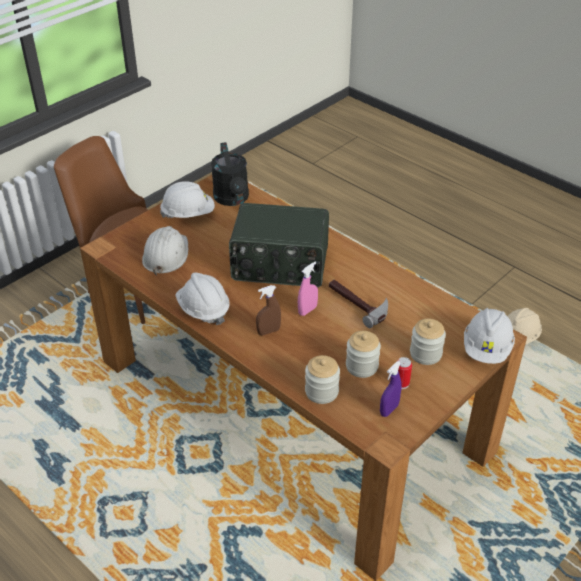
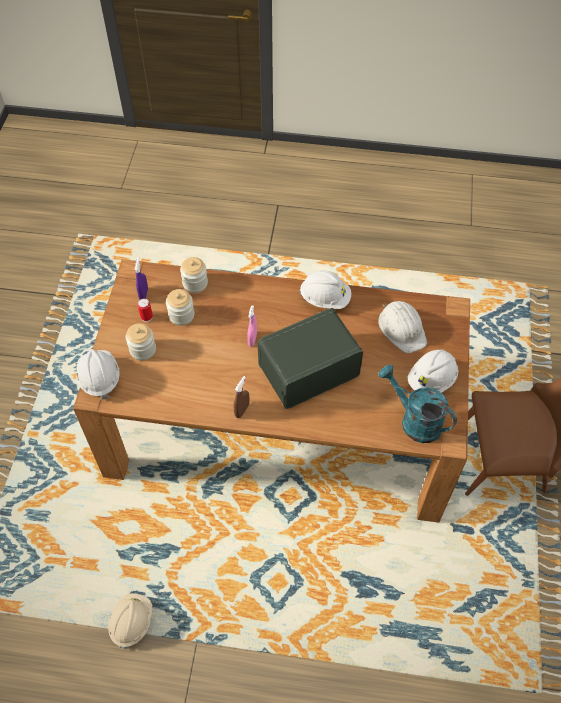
camera: 145 degrees right, 15 degrees up
black watering can [211,142,249,206] -> turquoise watering can [378,365,457,443]
brown spray bottle [256,285,281,335] -> brown spray bottle moved to [233,376,249,418]
hammer [329,280,388,328] -> none

